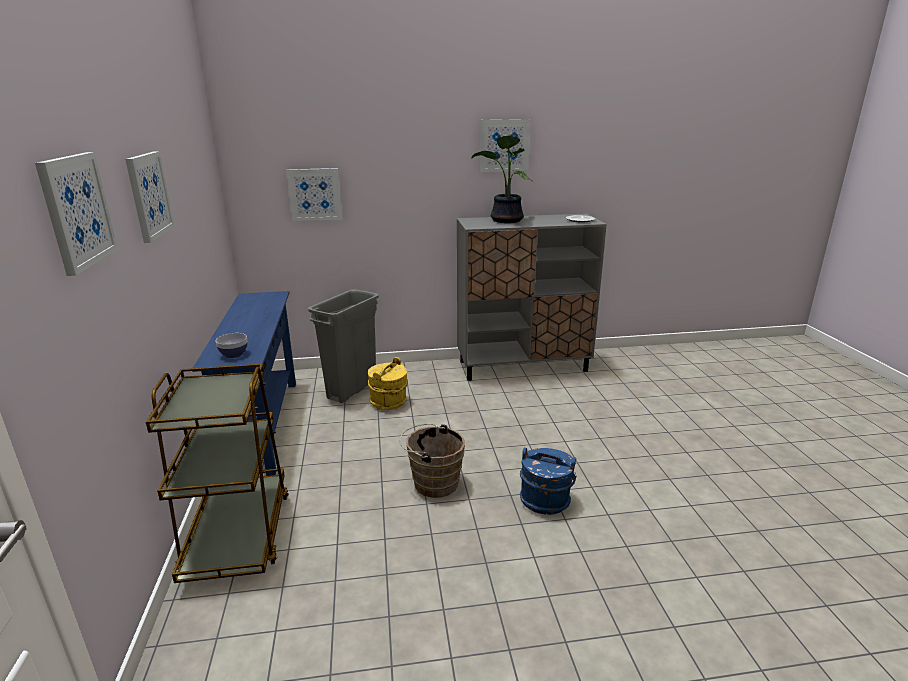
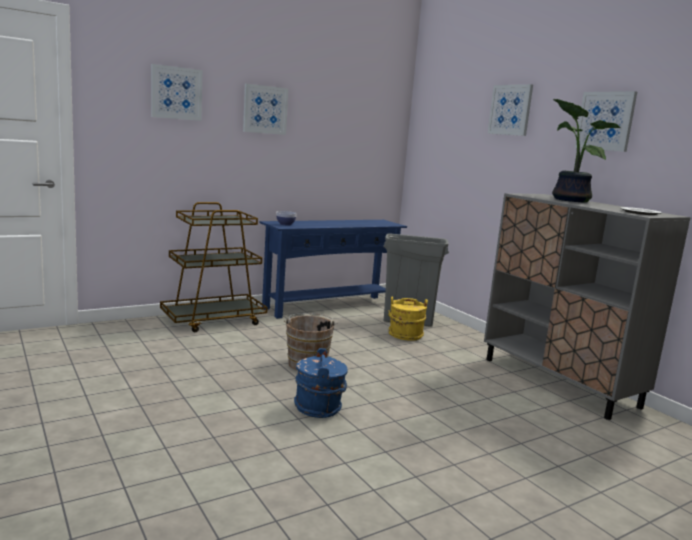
camera: 65 degrees right, 10 degrees down
picture [286,168,342,221] -> picture moved to [487,84,533,136]

